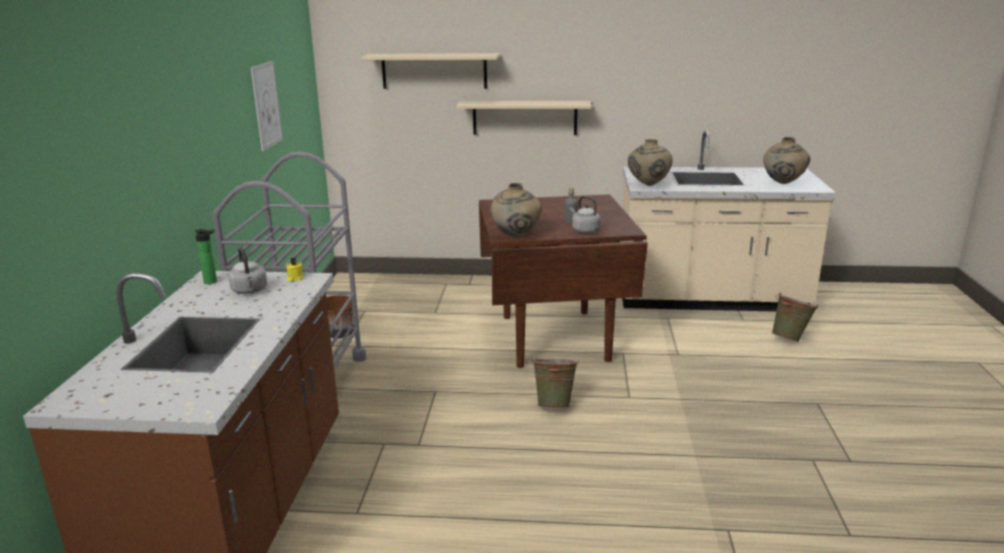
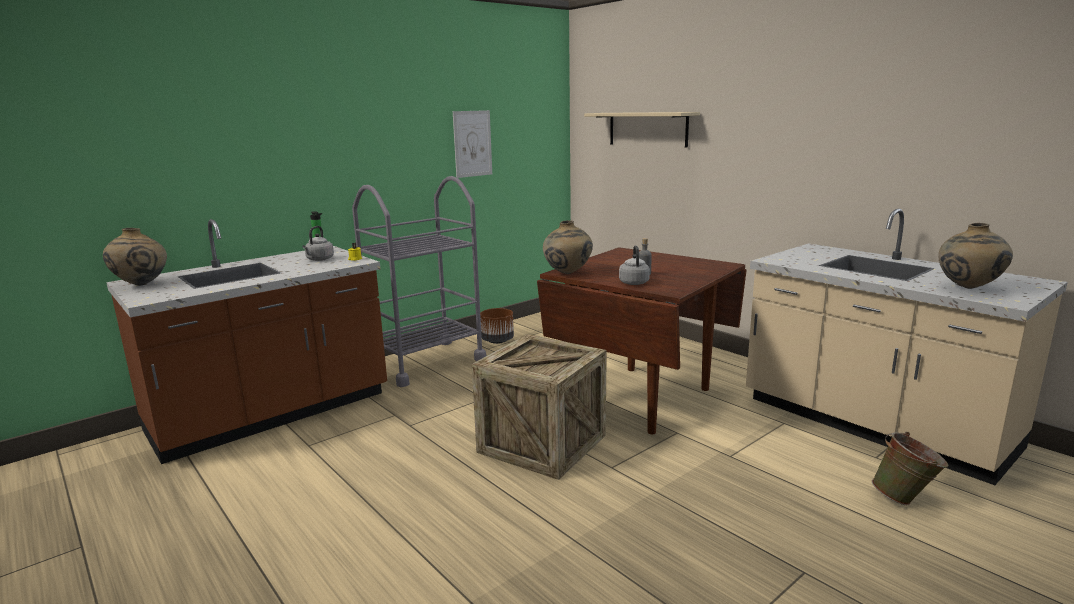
camera: 45 degrees right, 5 degrees down
beige shelf [456,101,591,135] -> none
green bucket [531,357,579,409] -> crate [472,334,607,480]
beige vase [628,139,672,186] -> beige vase moved to [103,228,167,286]

